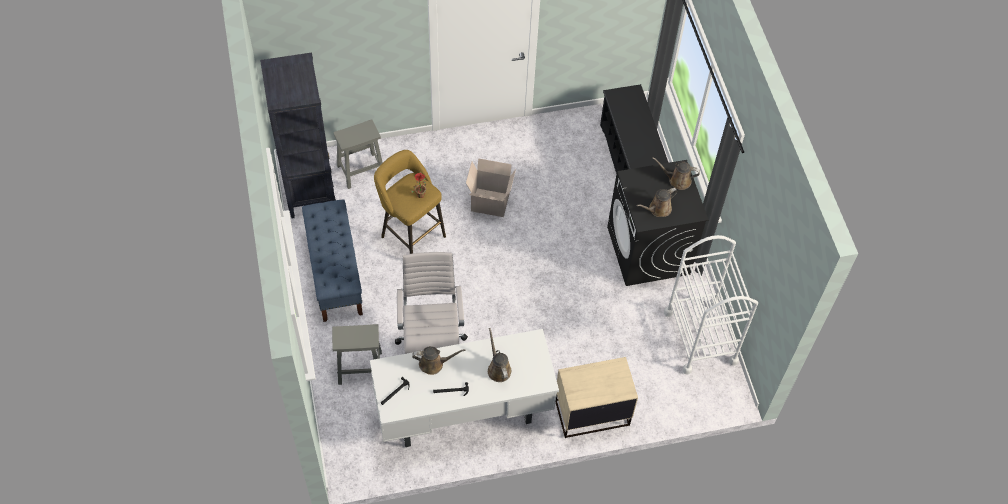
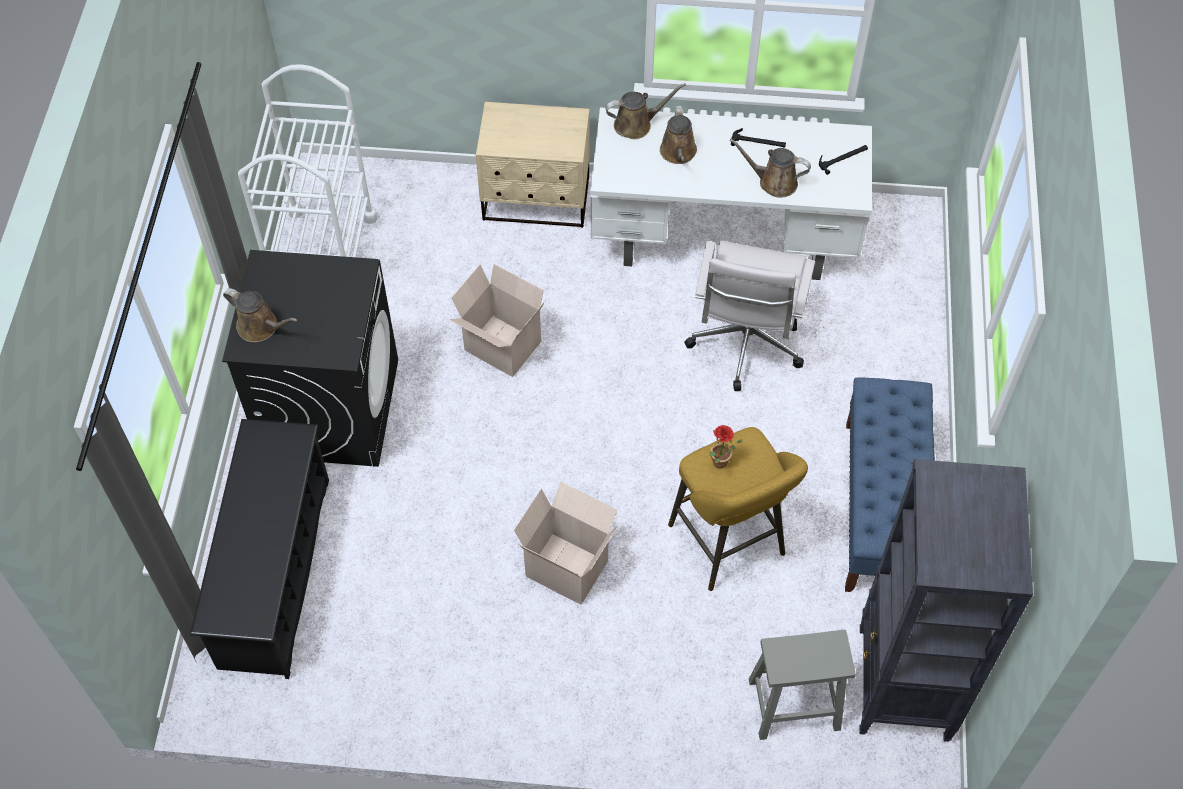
camera: 160 degrees left, 0 degrees up
grey stool [332,324,382,385] -> none
brown watering can [637,188,678,217] -> brown watering can moved to [605,83,686,139]
none -> cardboard box [449,264,546,377]

